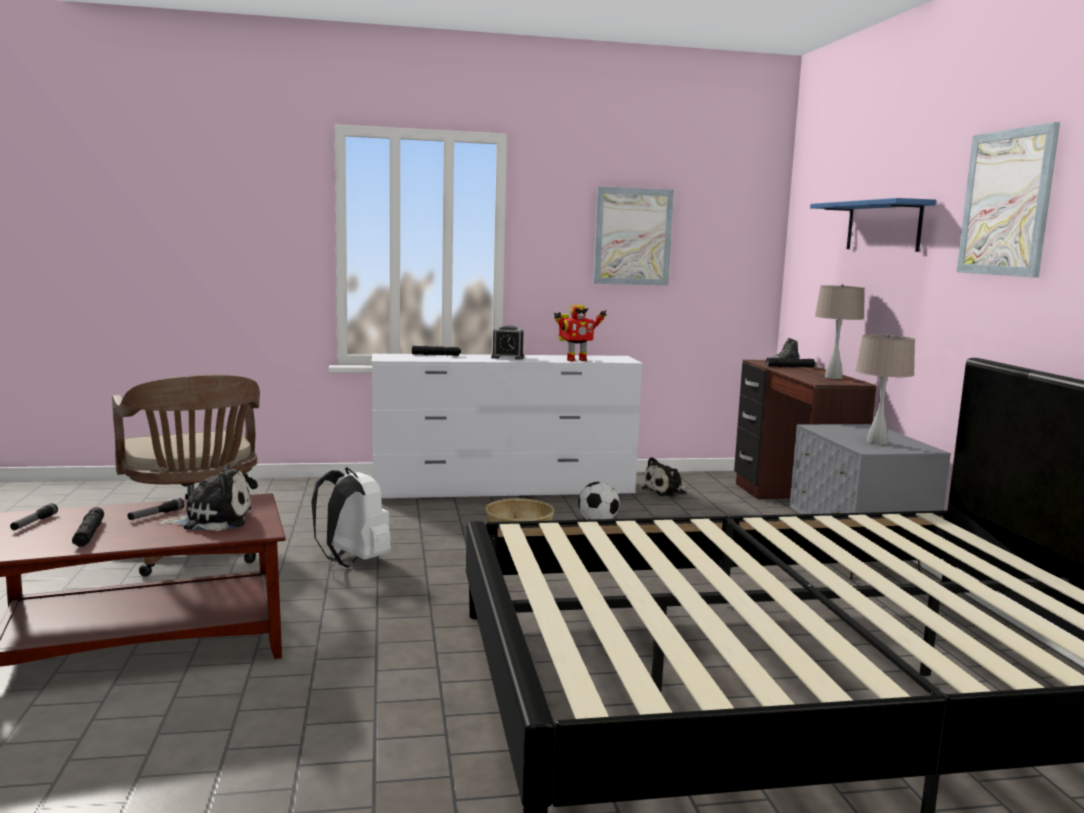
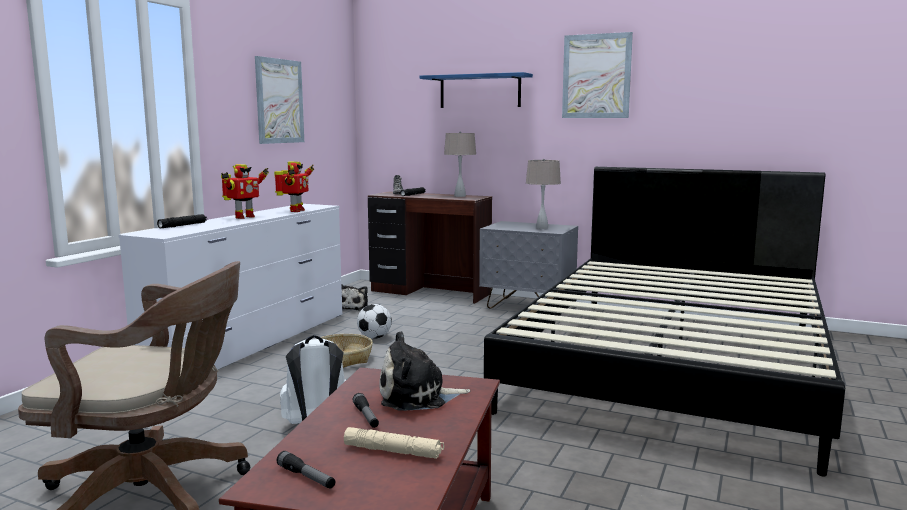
camera: 55 degrees left, 0 degrees up
black flashlight [72,507,104,547] -> beige flashlight [344,427,444,459]
plush toy [156,465,251,531] -> plush toy turned 120 degrees counterclockwise [379,331,471,411]
alarm clock [491,325,524,360] -> toy robot [221,164,269,219]

